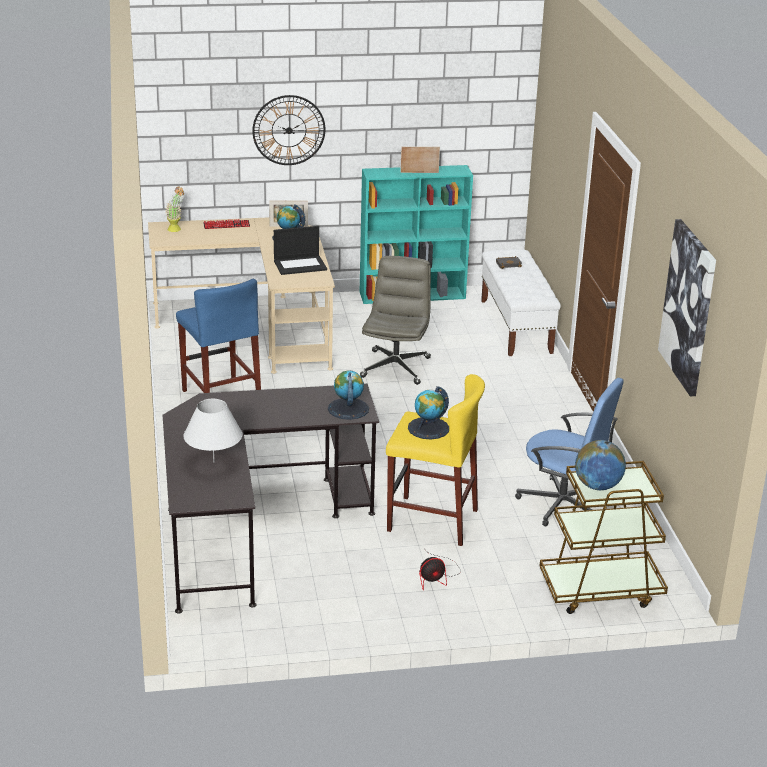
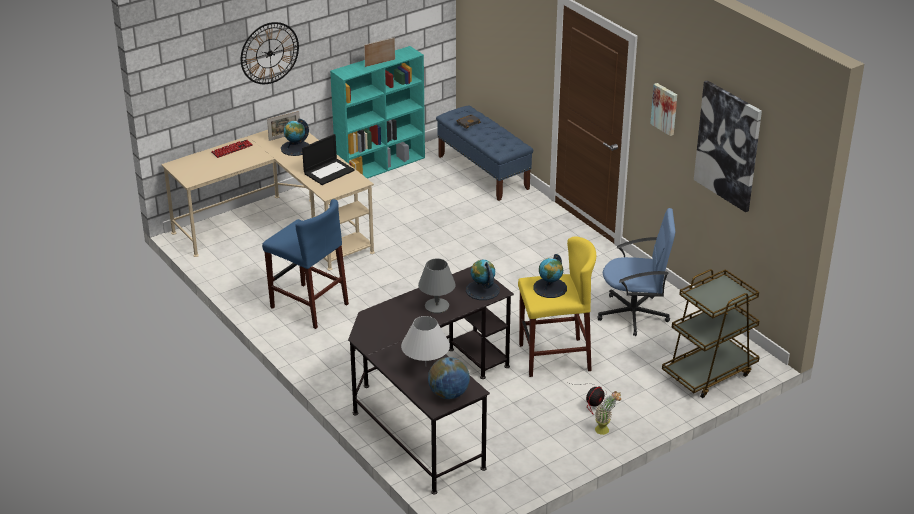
camera: 25 degrees left, 5 degrees up
potted plant [165,186,184,232] -> potted plant moved to [595,391,621,435]
grey office chair [360,256,431,385] -> none
white bench [481,249,561,356] -> blue bench [436,106,533,201]
globe [575,440,626,490] -> globe moved to [428,357,470,399]
none -> grey table lamp [418,258,456,314]
none -> picture [650,83,677,136]

